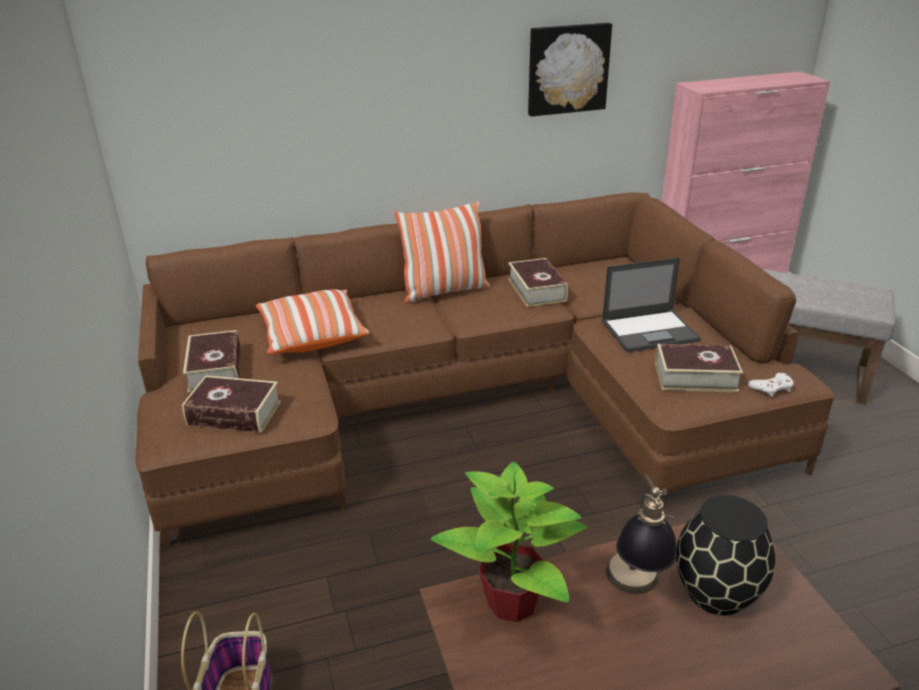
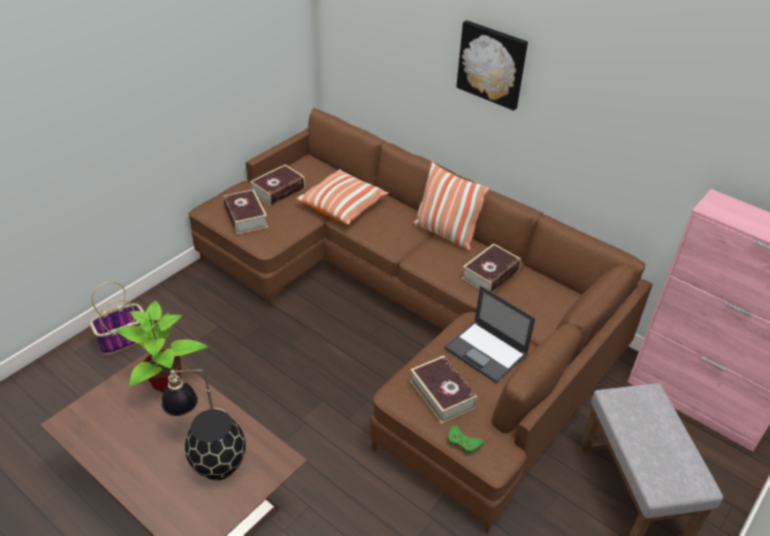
camera: 55 degrees right, 10 degrees up
picture [528,23,612,117] -> picture moved to [456,20,528,111]
white game controller [748,373,794,397] -> green game controller [448,425,484,454]

